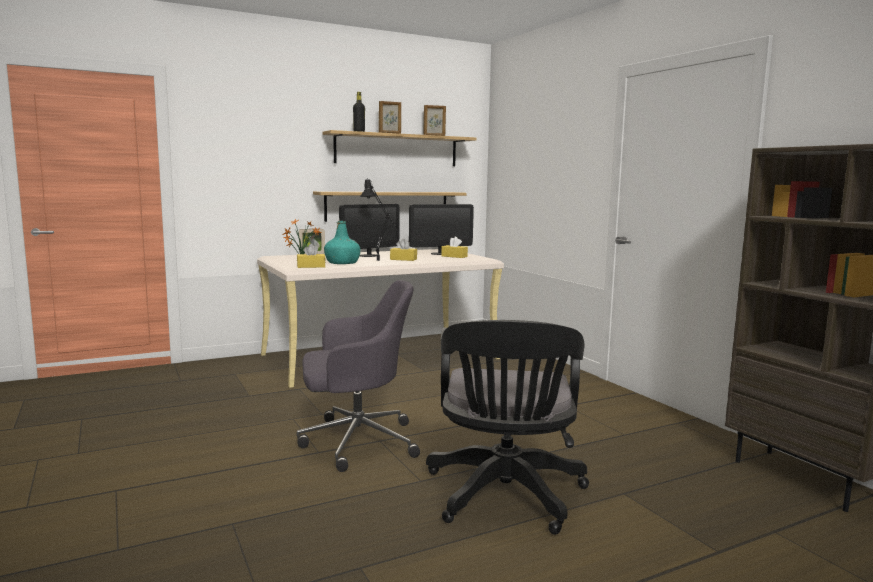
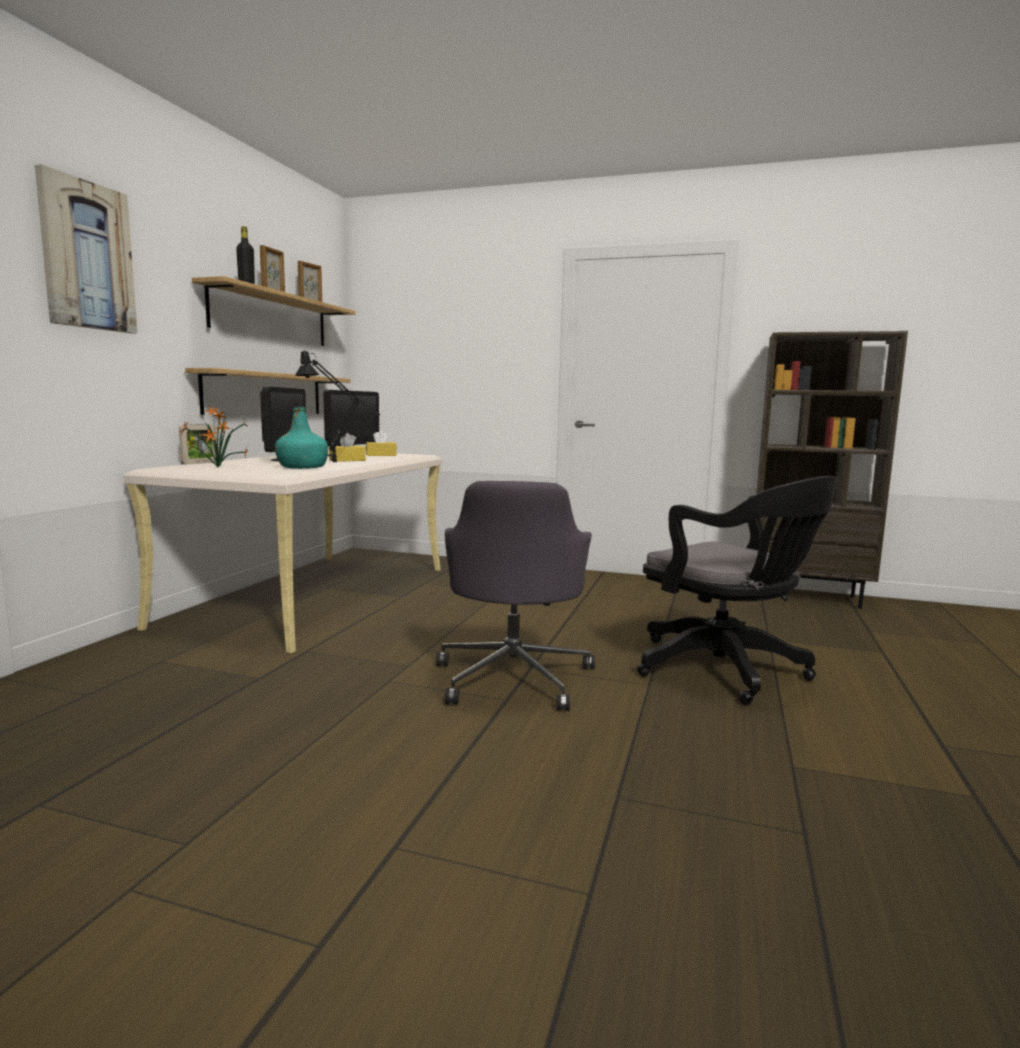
camera: 45 degrees left, 0 degrees up
yellow tissue box [297,244,326,268] -> none
grey office chair [297,280,420,472] -> grey office chair turned 150 degrees clockwise [436,481,595,711]
none -> picture [35,164,137,333]

